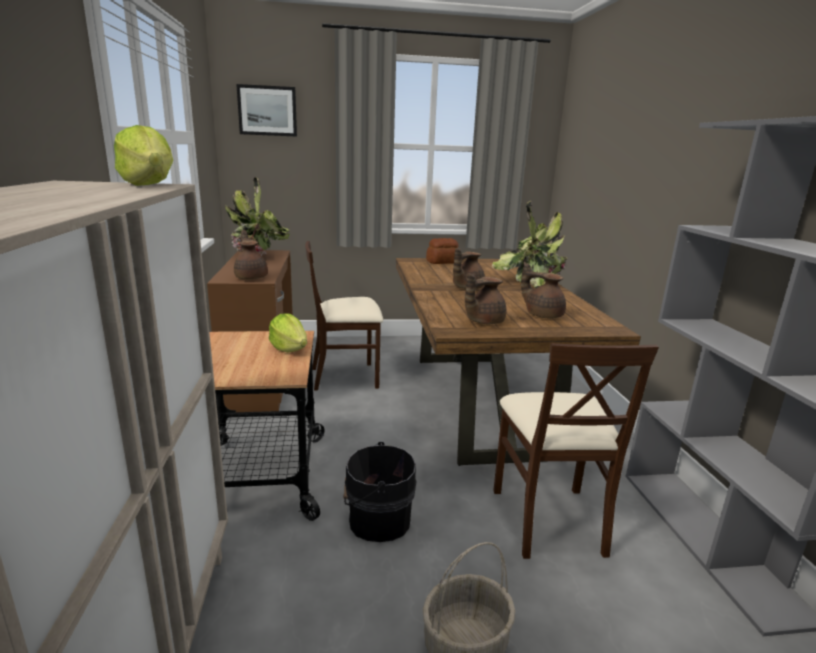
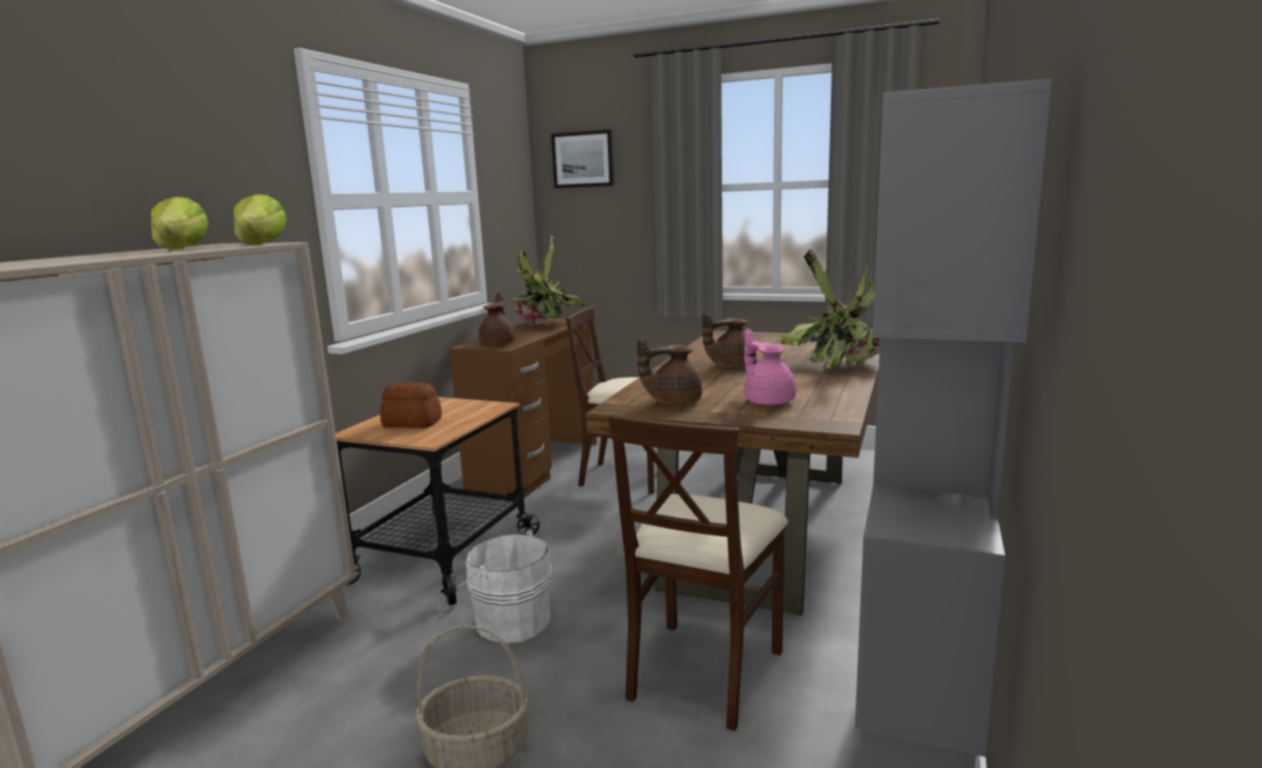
camera: 30 degrees right, 5 degrees down
lettuce [269,314,307,352] -> lettuce moved to [151,197,209,249]
black bucket [343,442,417,542] -> white bucket [459,530,552,643]
bread [426,238,458,264] -> bread moved to [380,382,442,428]
brown teapot [521,262,566,318] -> pink teapot [744,329,796,405]

